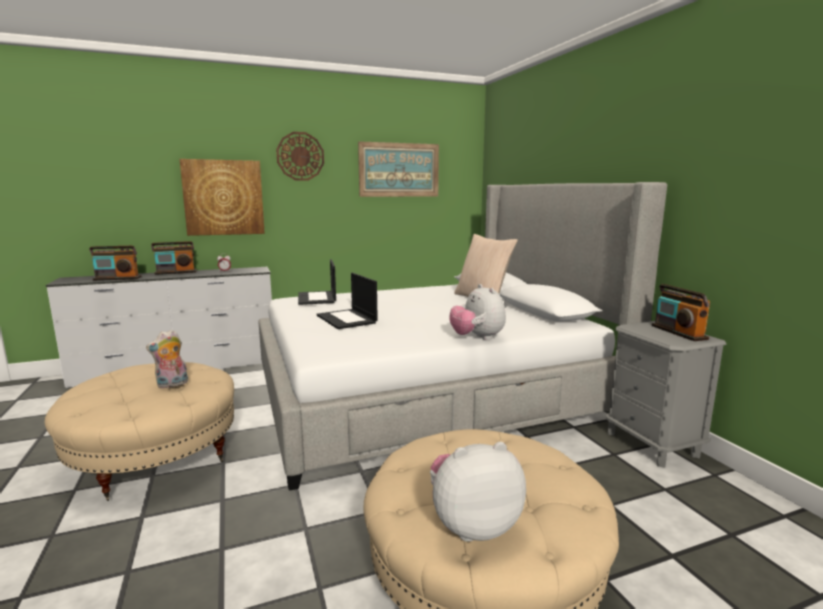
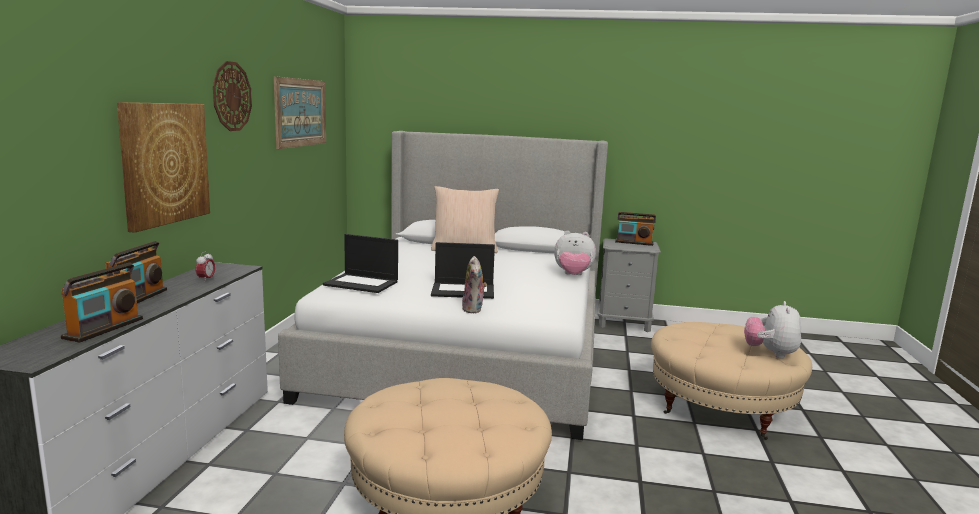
camera: 60 degrees left, 0 degrees up
plush toy [146,330,188,388] -> plush toy moved to [462,256,487,313]

